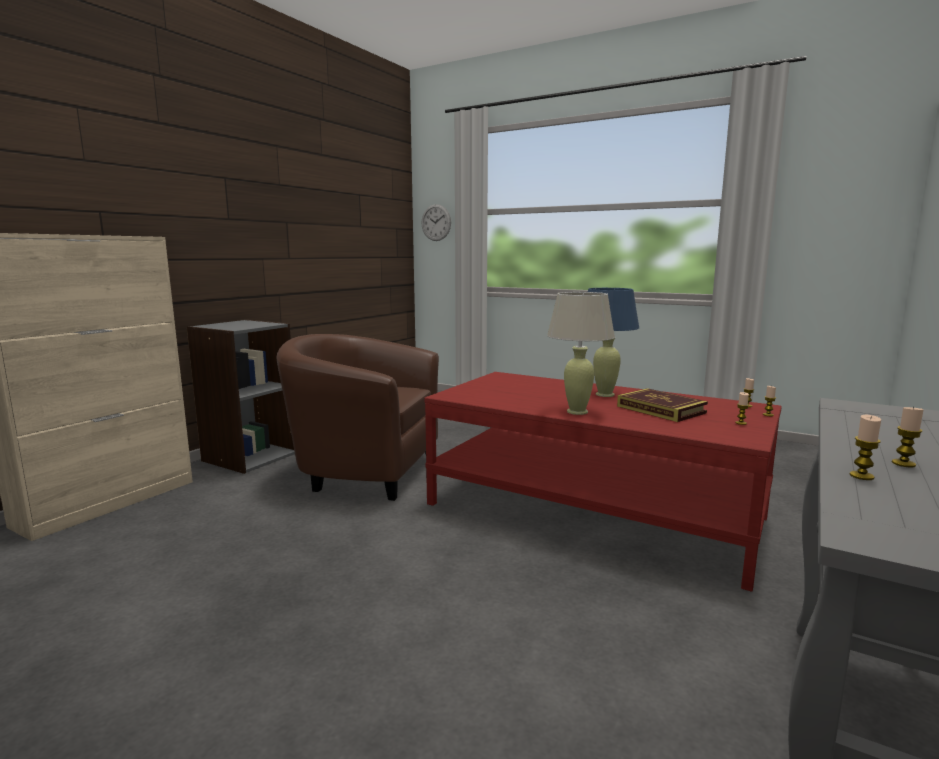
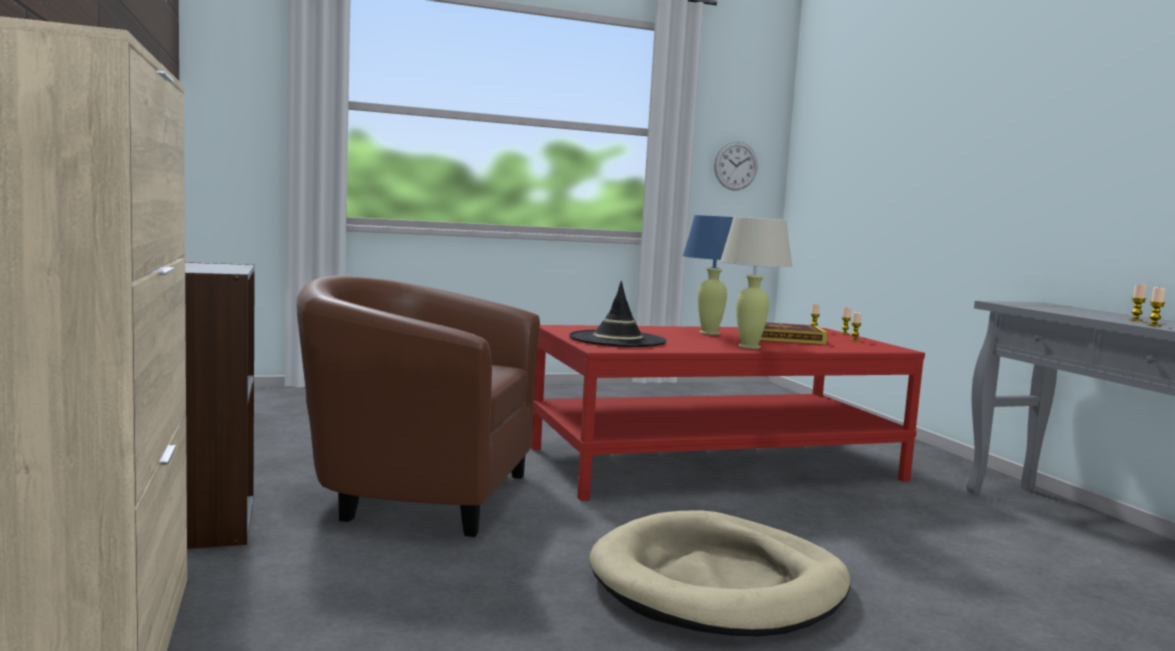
camera: 50 degrees left, 5 degrees down
brown armchair [277,334,439,501] -> brown armchair turned 45 degrees clockwise [297,275,540,537]
wall clock [421,204,451,241] -> wall clock moved to [714,141,757,190]
none -> black hat [569,281,667,347]
none -> beige dog bed [589,510,851,637]

